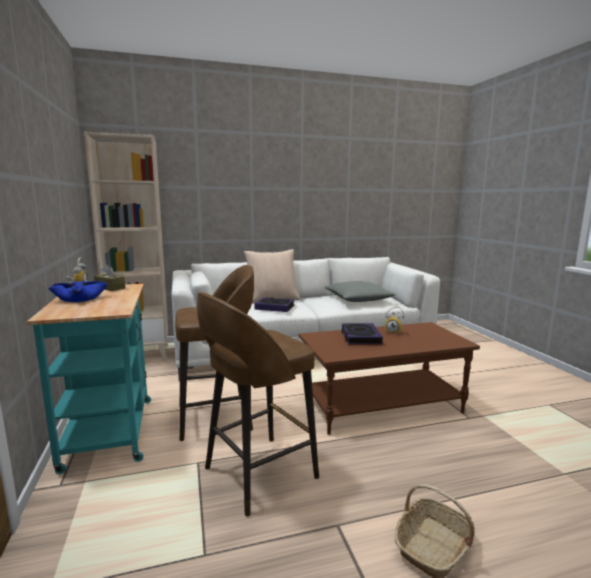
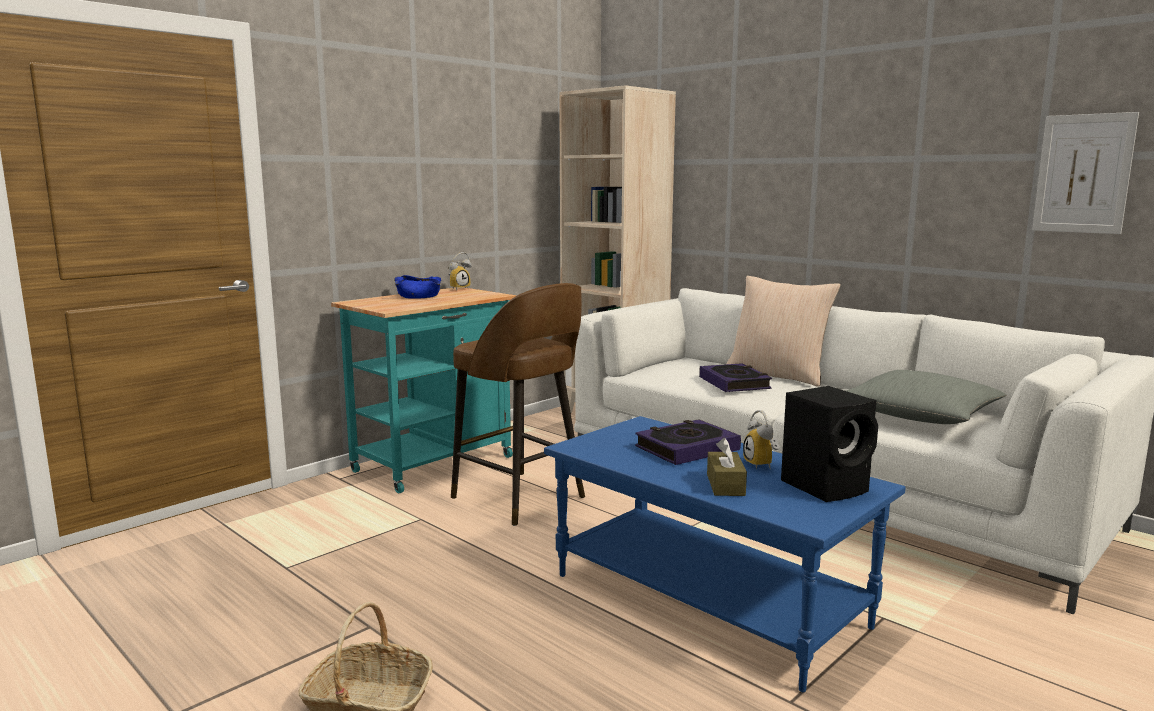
camera: 60 degrees right, 0 degrees up
brown tissue box [94,265,125,291] -> brown tissue box moved to [707,438,747,496]
brown stool [197,292,319,517] -> none
brown coffee table [299,322,480,435] -> blue coffee table [544,416,906,692]
none -> black speaker [781,386,878,502]
none -> picture [1032,112,1139,234]

